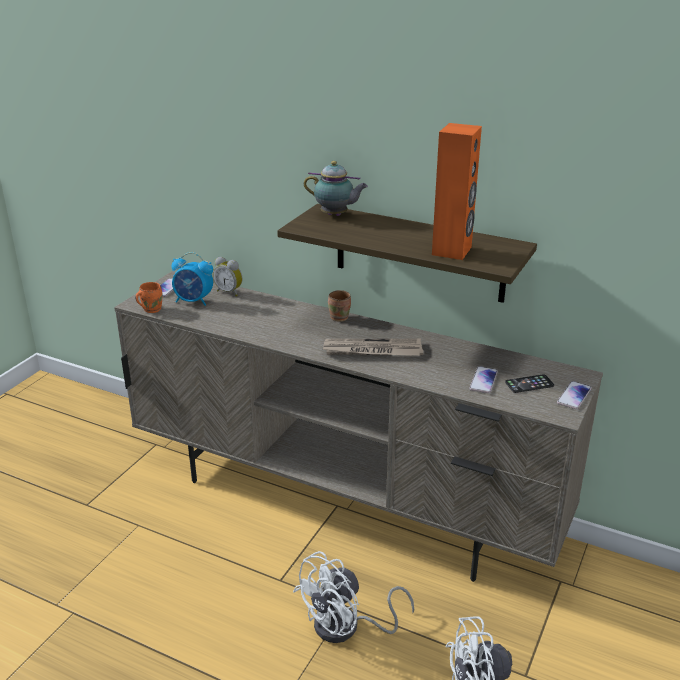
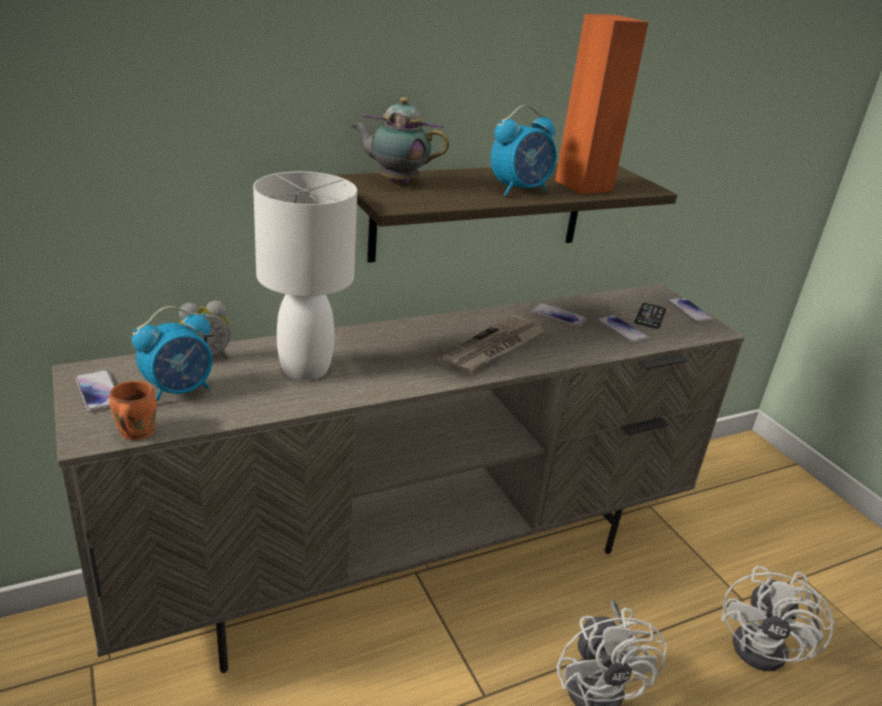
camera: 55 degrees left, 0 degrees up
teapot [304,161,368,216] -> teapot turned 135 degrees counterclockwise [352,97,449,184]
brown mug [328,290,351,322] -> none
none -> white table lamp [253,172,357,380]
none -> alarm clock [491,105,557,196]
none -> phone [532,303,587,327]

